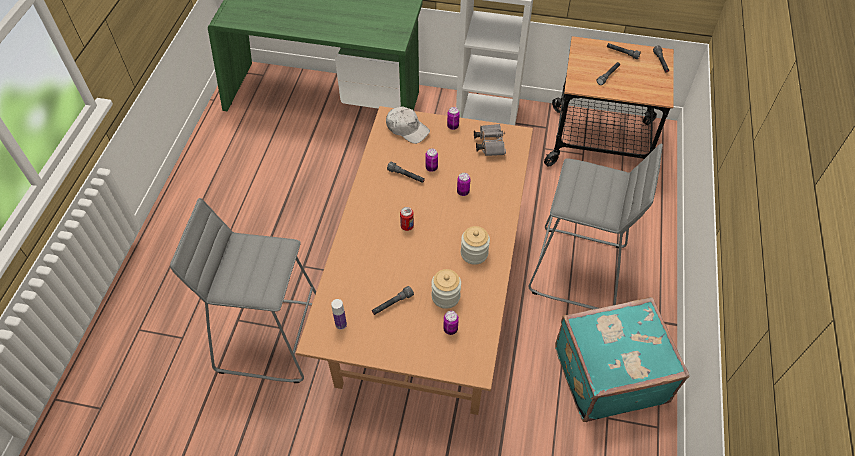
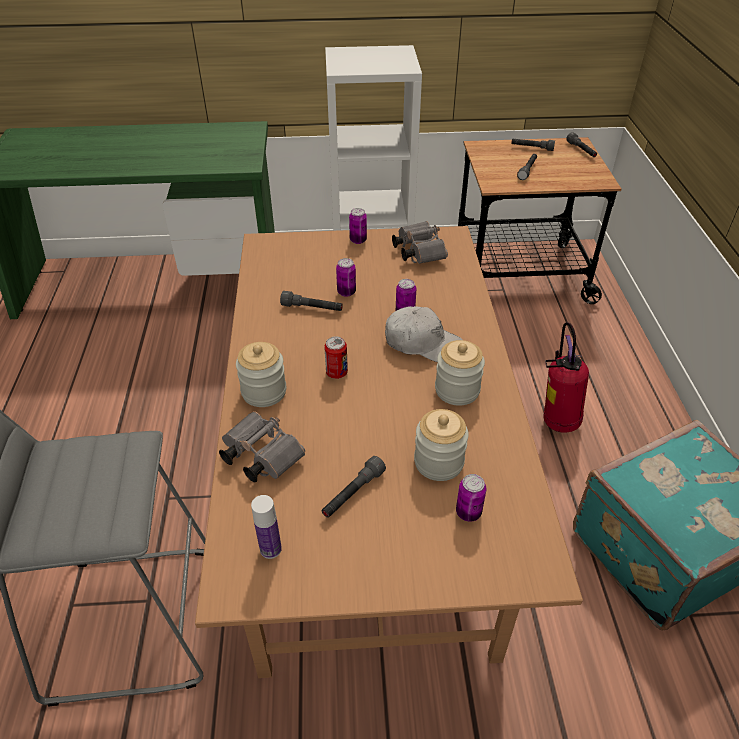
camera: 15 degrees left, 10 degrees down
white cap [386,107,430,144] -> white cap moved to [385,306,463,363]
grey stool [529,144,663,309] -> fire extinguisher [543,322,589,433]
none -> grey binoculars [219,411,305,483]
none -> jar [236,342,286,407]

